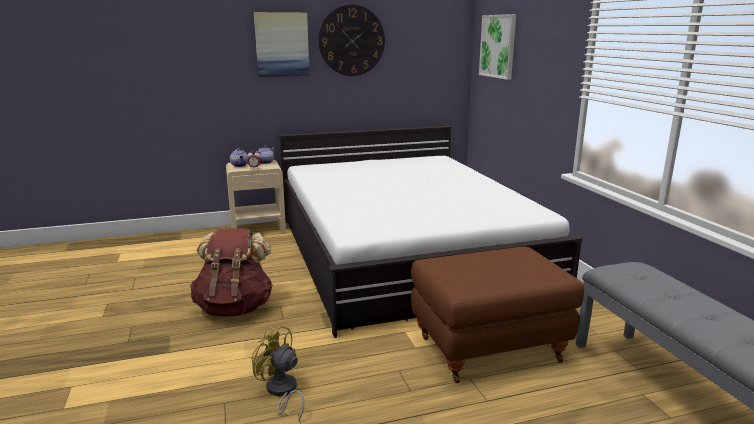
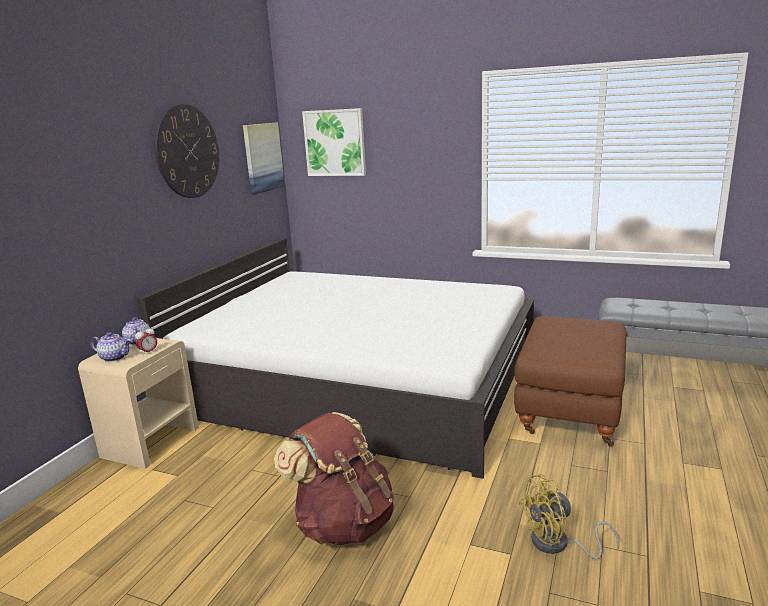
camera: 50 degrees left, 0 degrees up
picture [254,12,310,77] -> picture moved to [243,123,285,194]

